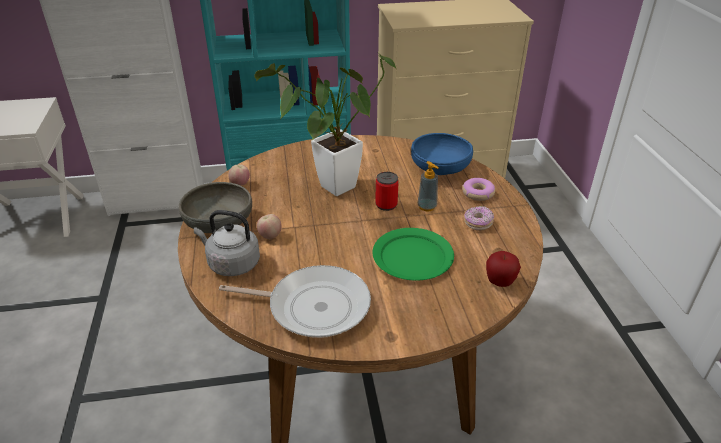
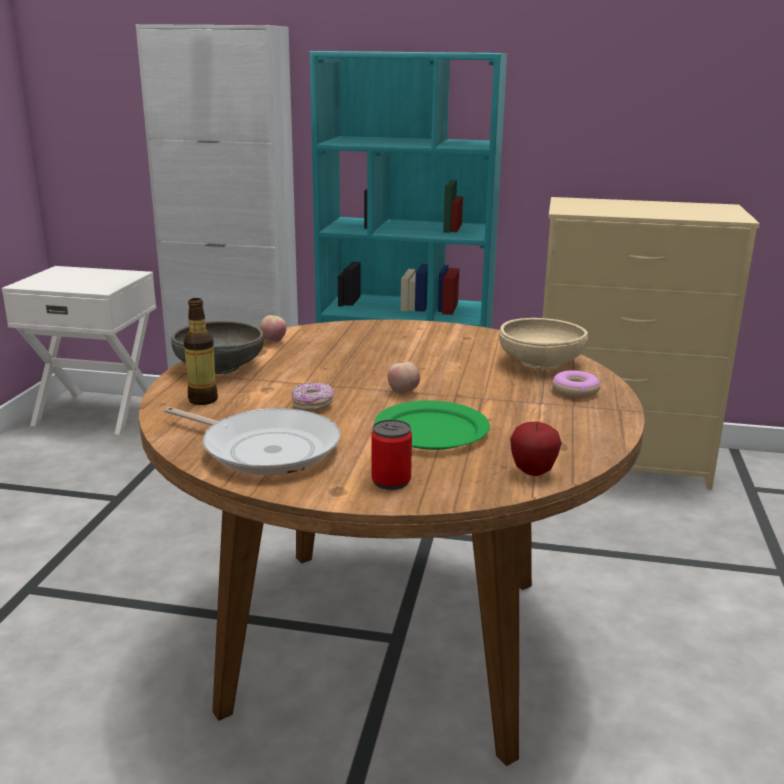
camera: 20 degrees right, 15 degrees down
grey kettle [194,210,260,276] -> bottle [184,298,218,405]
potted plant [254,54,397,196] -> none
apple [257,214,281,239] -> apple moved to [388,362,420,394]
can [375,172,399,211] -> can moved to [371,420,412,490]
blue bowl [411,133,473,175] -> beige bowl [499,318,588,370]
soap dispenser [418,161,438,211] -> none
donut [464,206,494,231] -> donut moved to [291,383,334,412]

